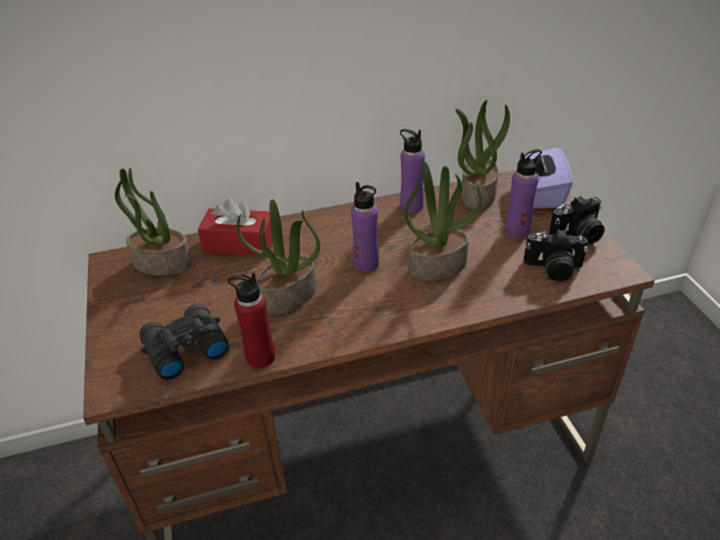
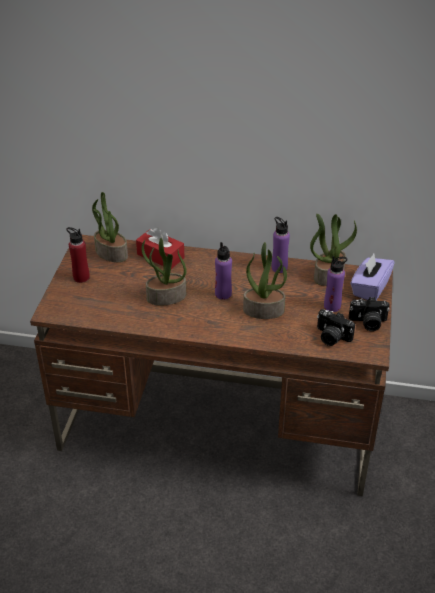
camera: 25 degrees right, 0 degrees up
black binoculars [140,304,229,380] -> none
red bottle [228,272,275,368] -> red bottle moved to [66,227,90,283]

